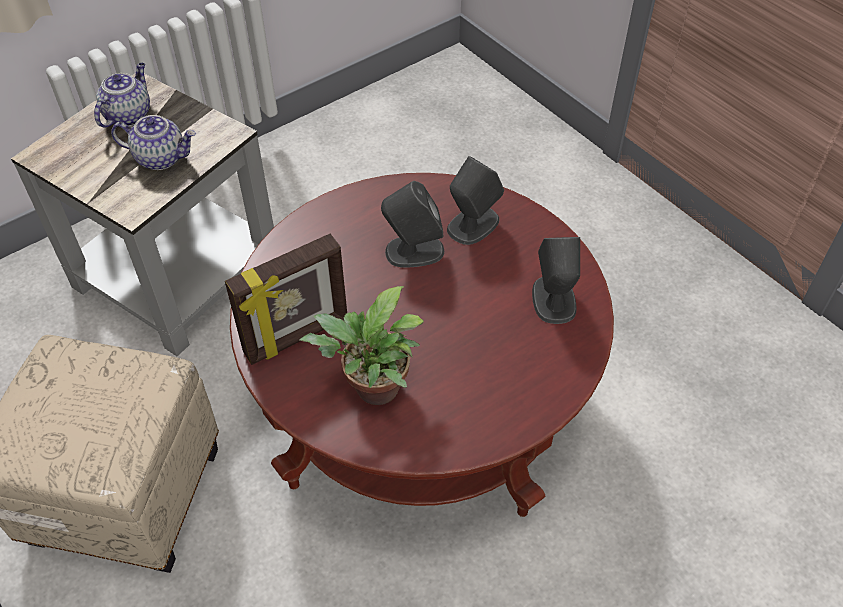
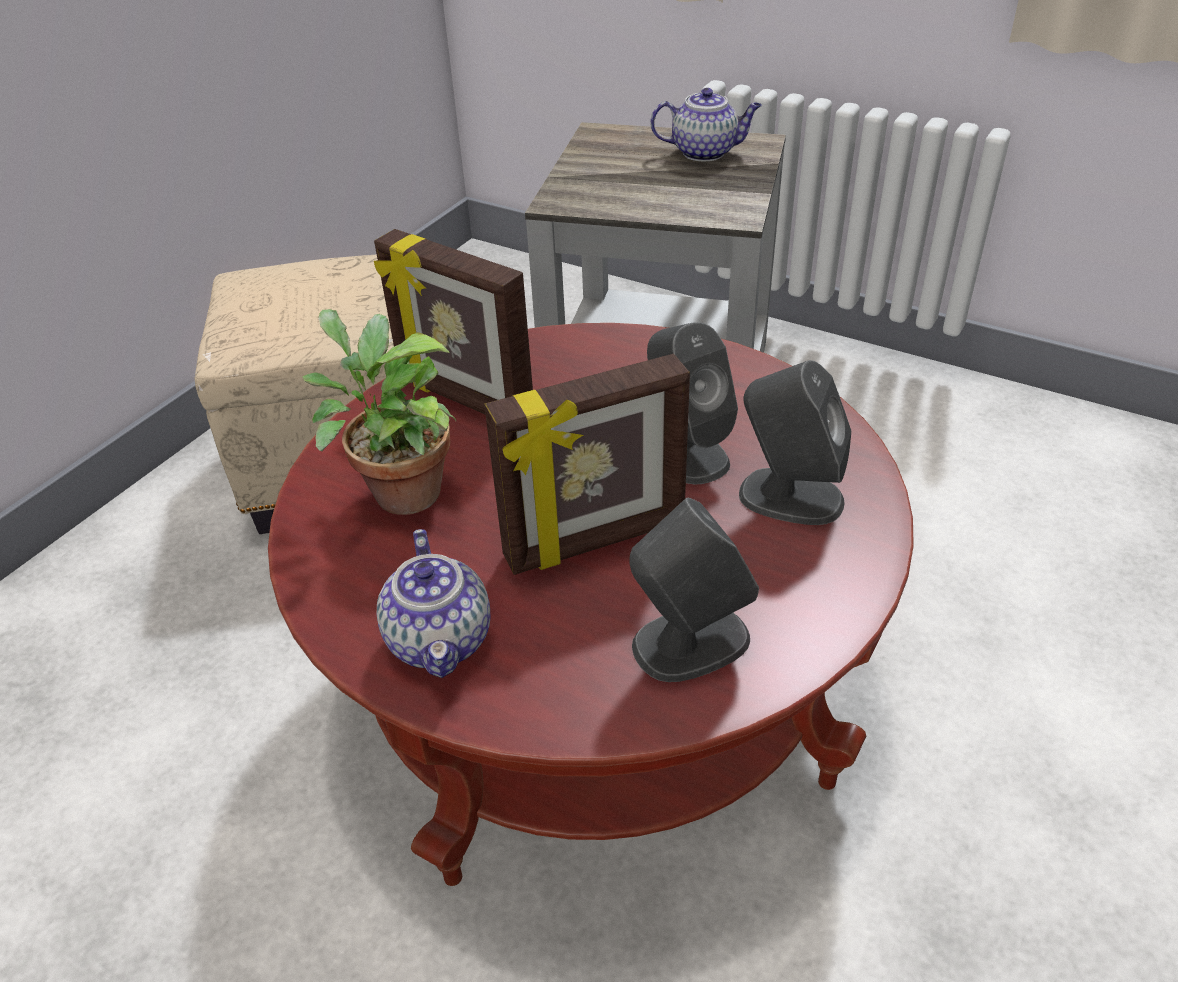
camera: 70 degrees right, 10 degrees down
teapot [111,115,196,170] -> teapot moved to [377,529,490,678]
none -> picture frame [484,354,690,575]

